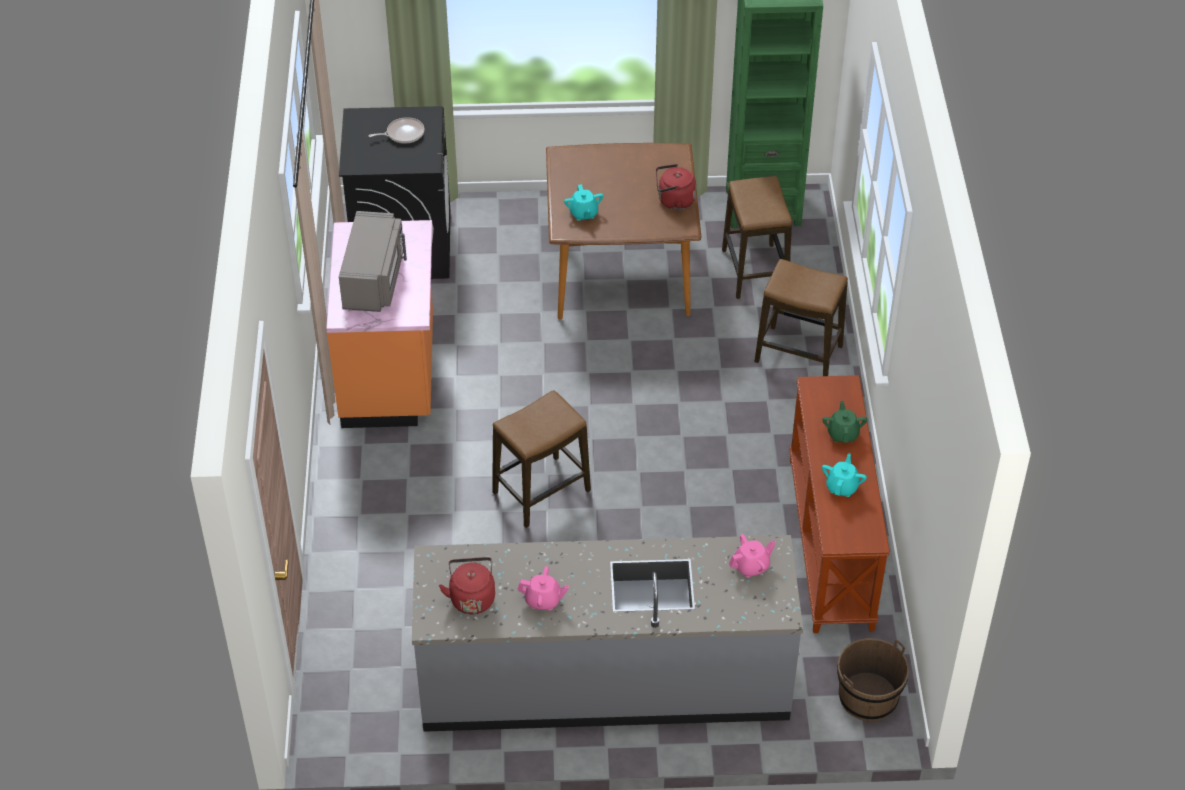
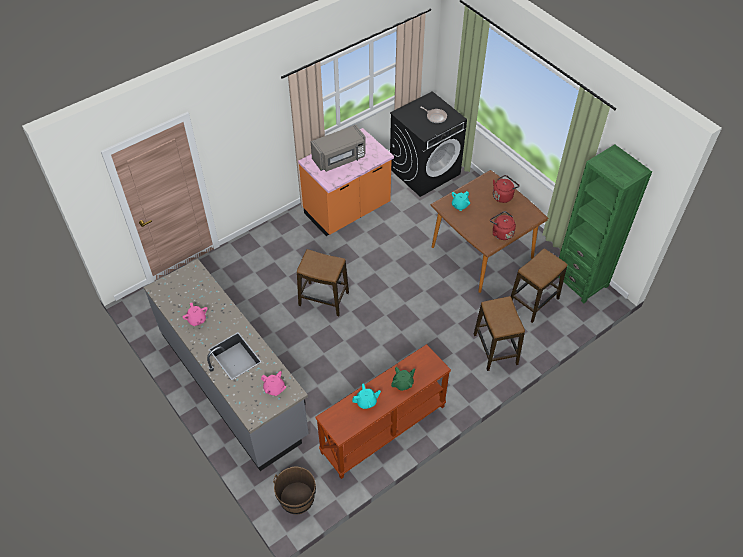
camera: 55 degrees right, 5 degrees up
red kettle [439,557,495,614] -> red kettle moved to [493,175,520,203]

